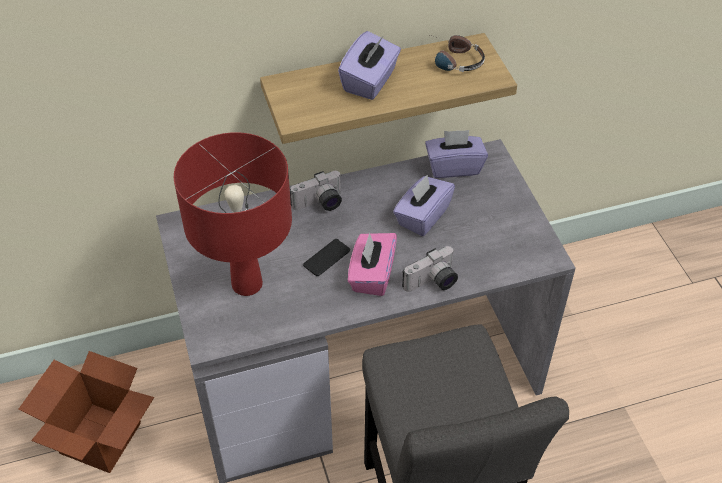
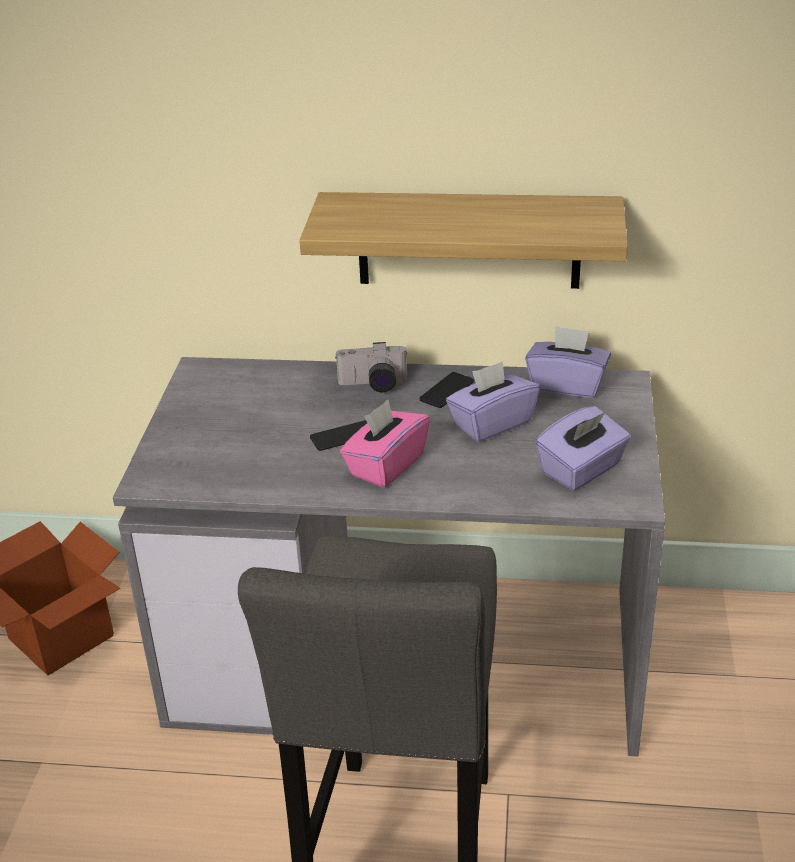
camera: 25 degrees right, 15 degrees down
red table lamp [174,132,292,296] -> none
purple tissue box [338,31,401,100] -> purple tissue box moved to [535,406,631,491]
camera [402,246,458,292] -> none
headphones [430,35,485,72] -> none
none -> phone [420,372,474,408]

